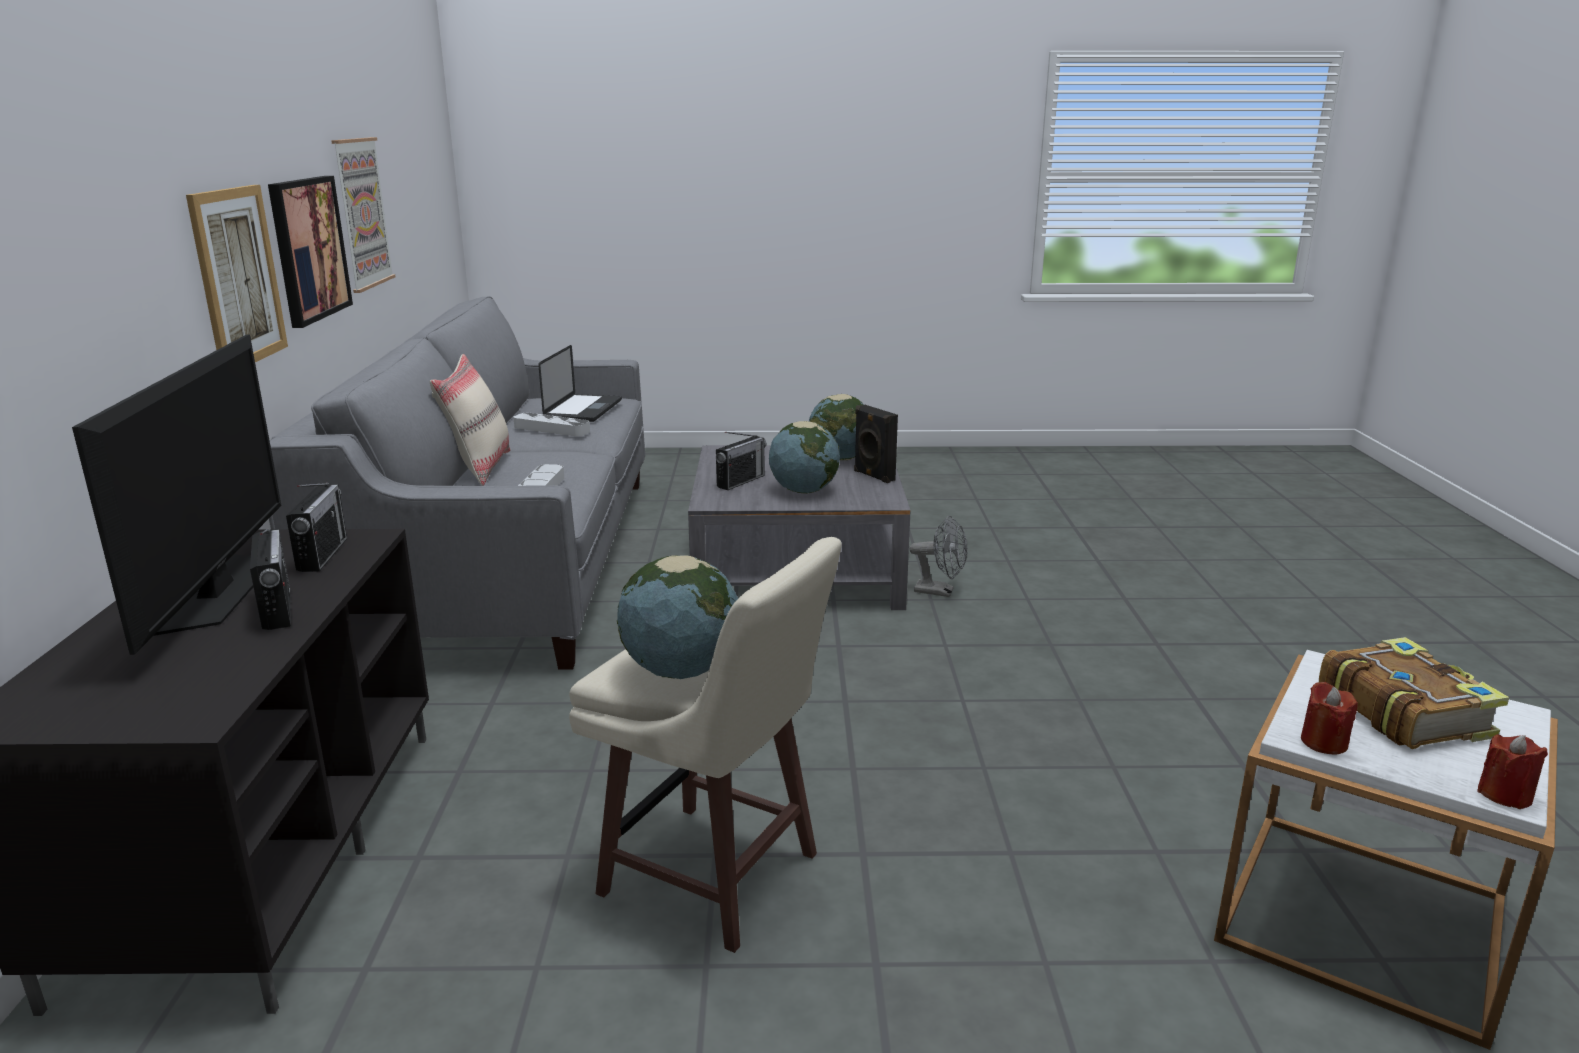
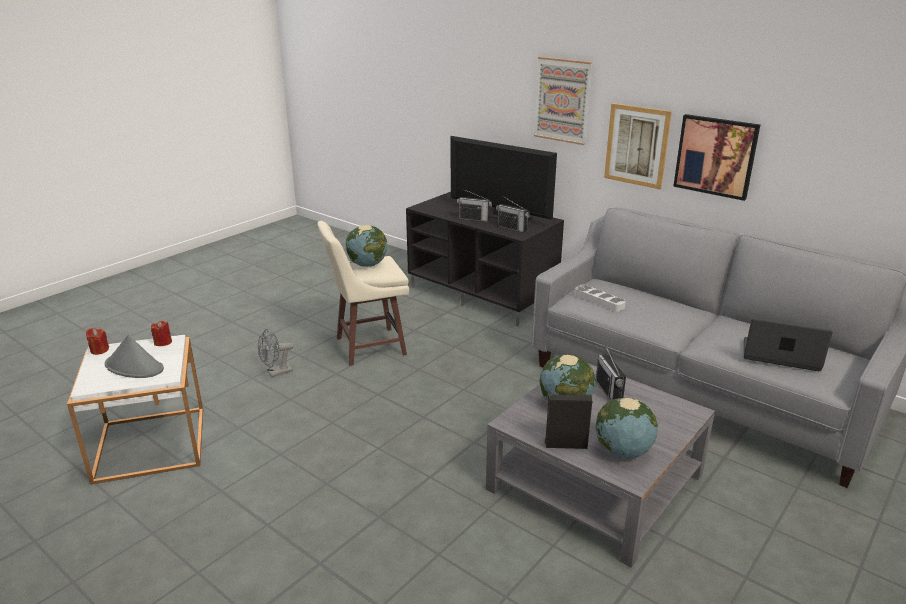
camera: 130 degrees right, 5 degrees up
picture [331,137,396,293] -> picture moved to [534,57,592,145]
beige pillow [430,354,510,486] -> none
grey tray [513,413,590,437] -> none
laptop [538,345,622,422] -> laptop turned 150 degrees clockwise [744,318,833,371]
grey fan [909,516,967,597] -> grey fan moved to [258,329,293,377]
book [1319,637,1510,749] -> grey hat [105,335,164,378]

